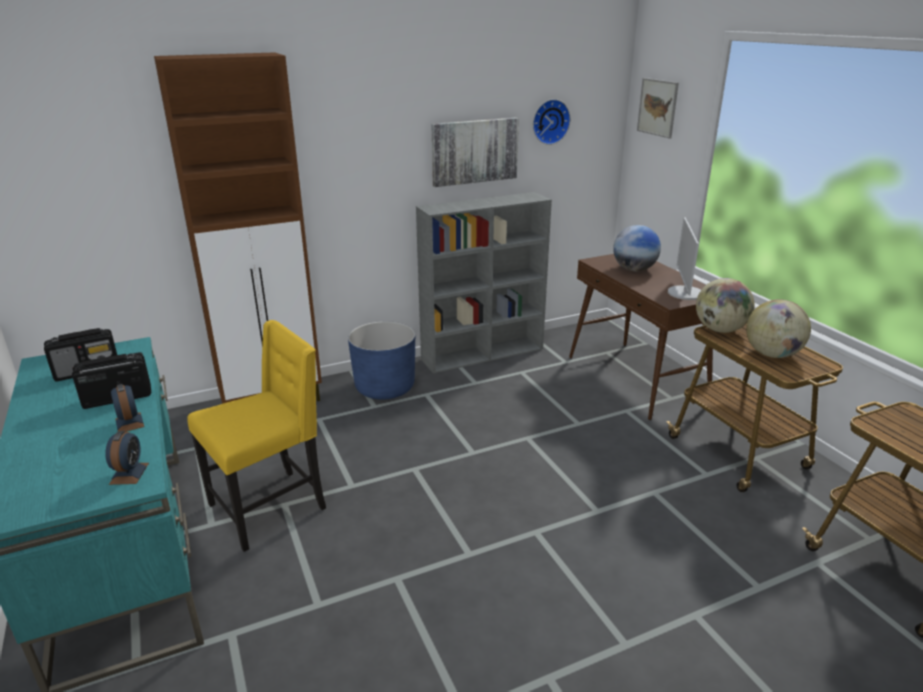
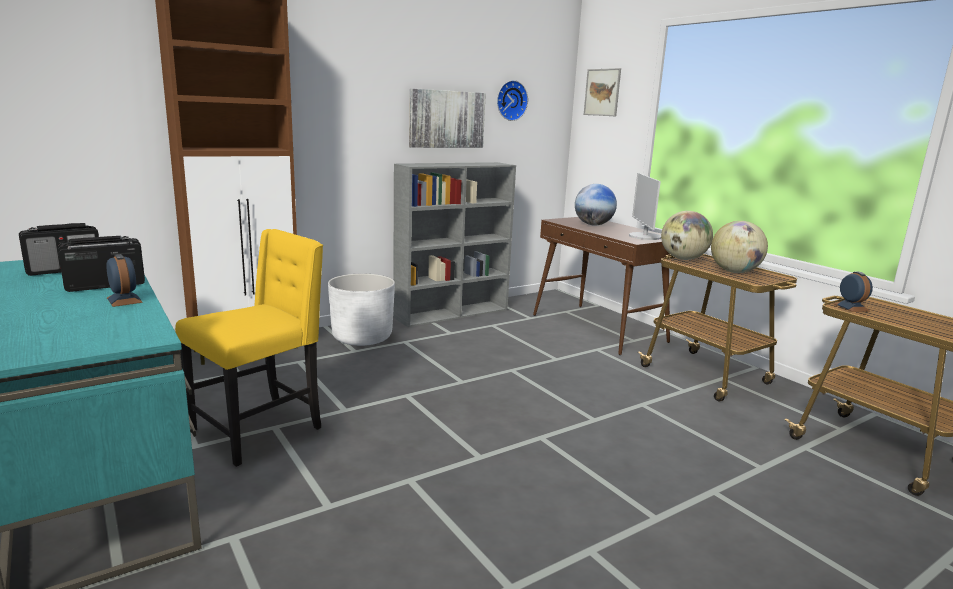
camera: 10 degrees left, 10 degrees down
alarm clock [105,431,149,485] -> alarm clock moved to [833,272,873,312]
blue planter [348,321,415,400] -> white planter [328,274,395,346]

